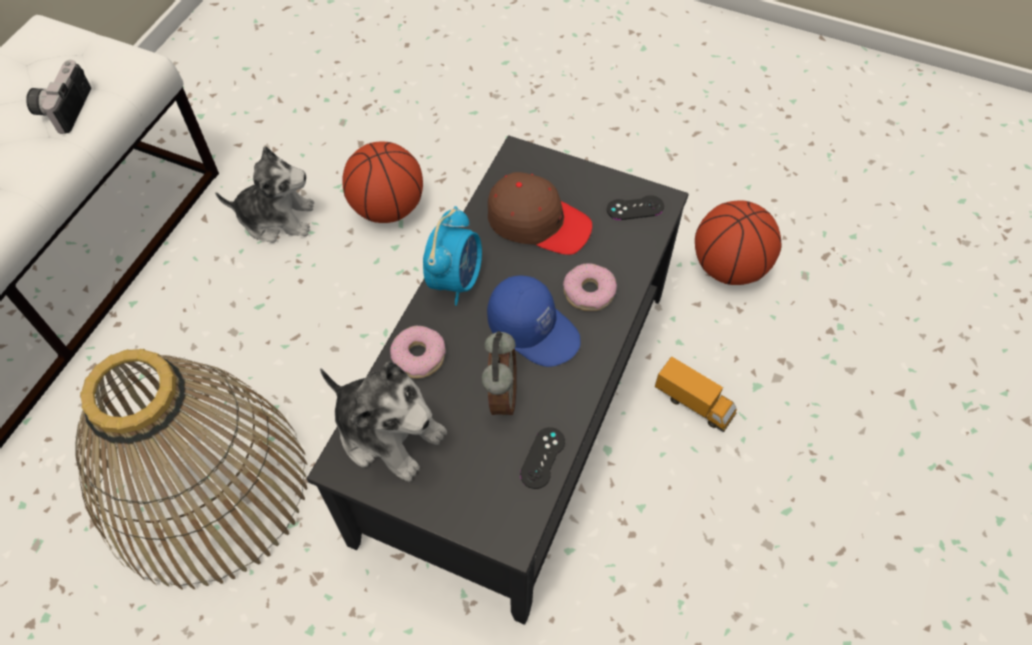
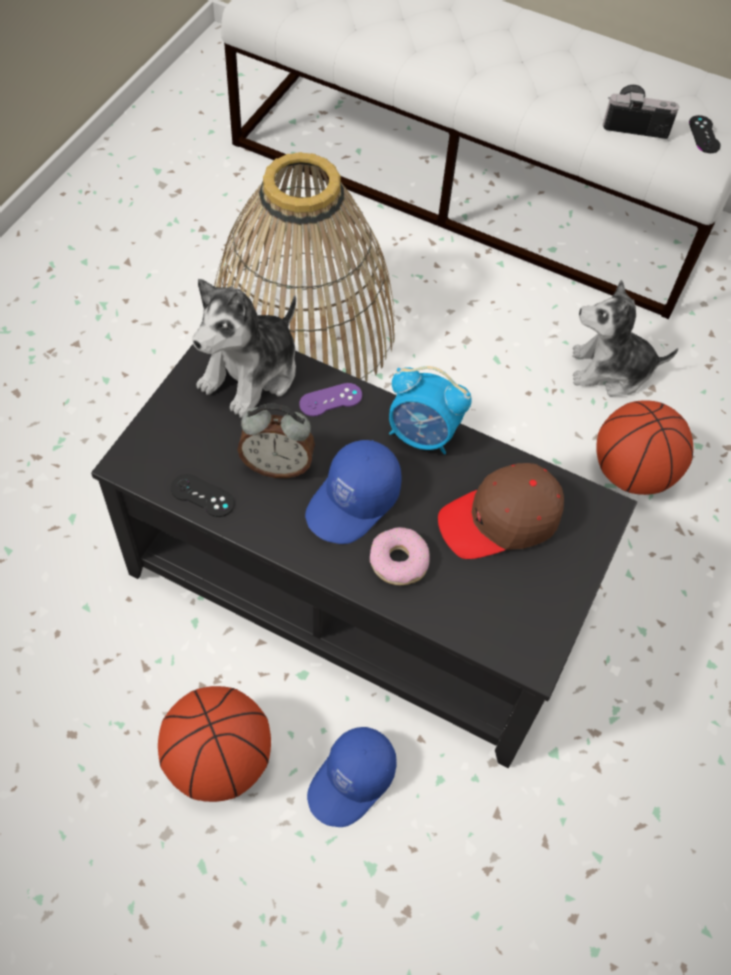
camera: 90 degrees right, 0 degrees up
plush toy [215,146,314,243] -> plush toy turned 90 degrees clockwise [572,280,678,397]
donut [390,325,446,378] -> purple game controller [299,383,362,416]
brown cap [488,172,592,255] -> brown cap turned 45 degrees clockwise [438,463,564,559]
black game controller [607,195,664,220] -> black game controller moved to [689,115,721,153]
toy truck [655,356,737,432] -> blue cap [307,727,397,827]
basketball [695,201,782,285] -> basketball moved to [158,686,271,802]

